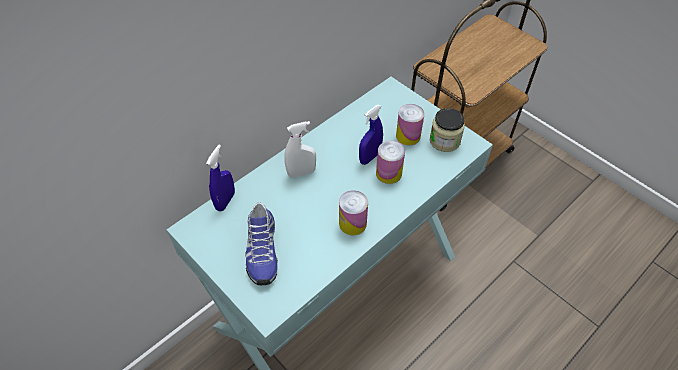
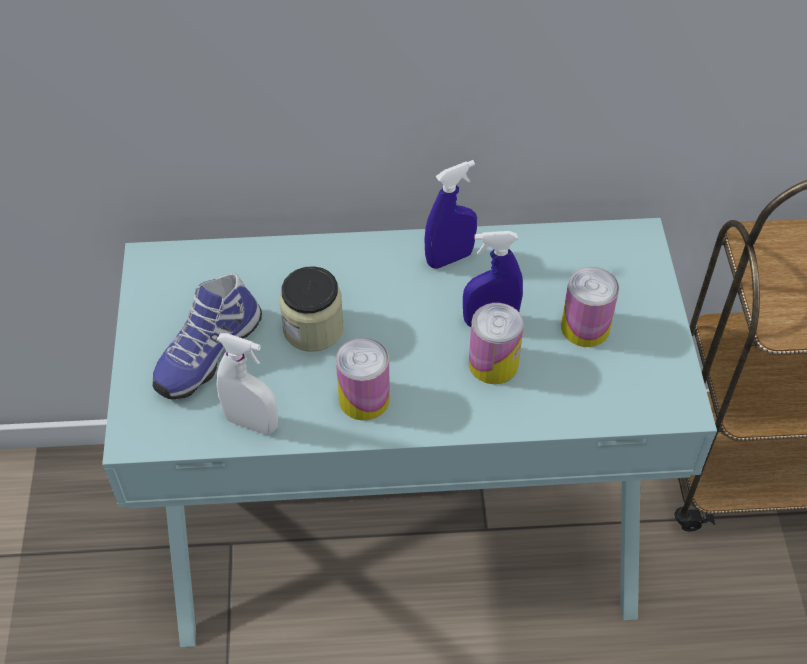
camera: 40 degrees right, 0 degrees up
blue spray bottle [206,145,235,211] -> blue spray bottle moved to [424,160,477,269]
white spray bottle [284,121,316,178] -> white spray bottle moved to [217,333,278,435]
jar [430,108,465,152] -> jar moved to [279,266,344,352]

